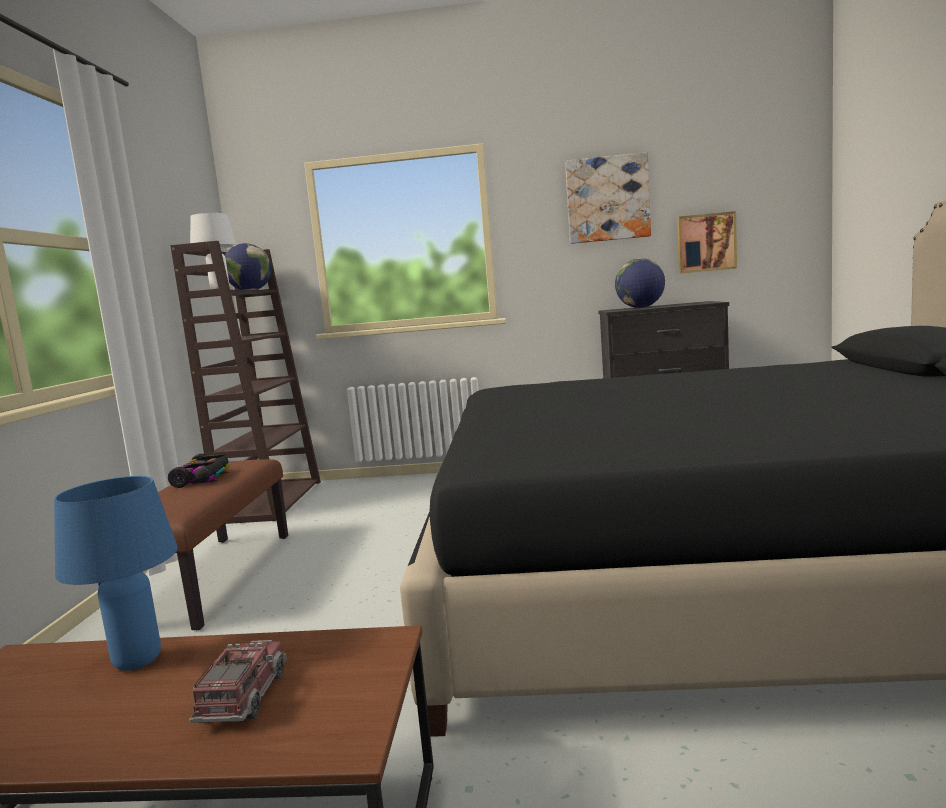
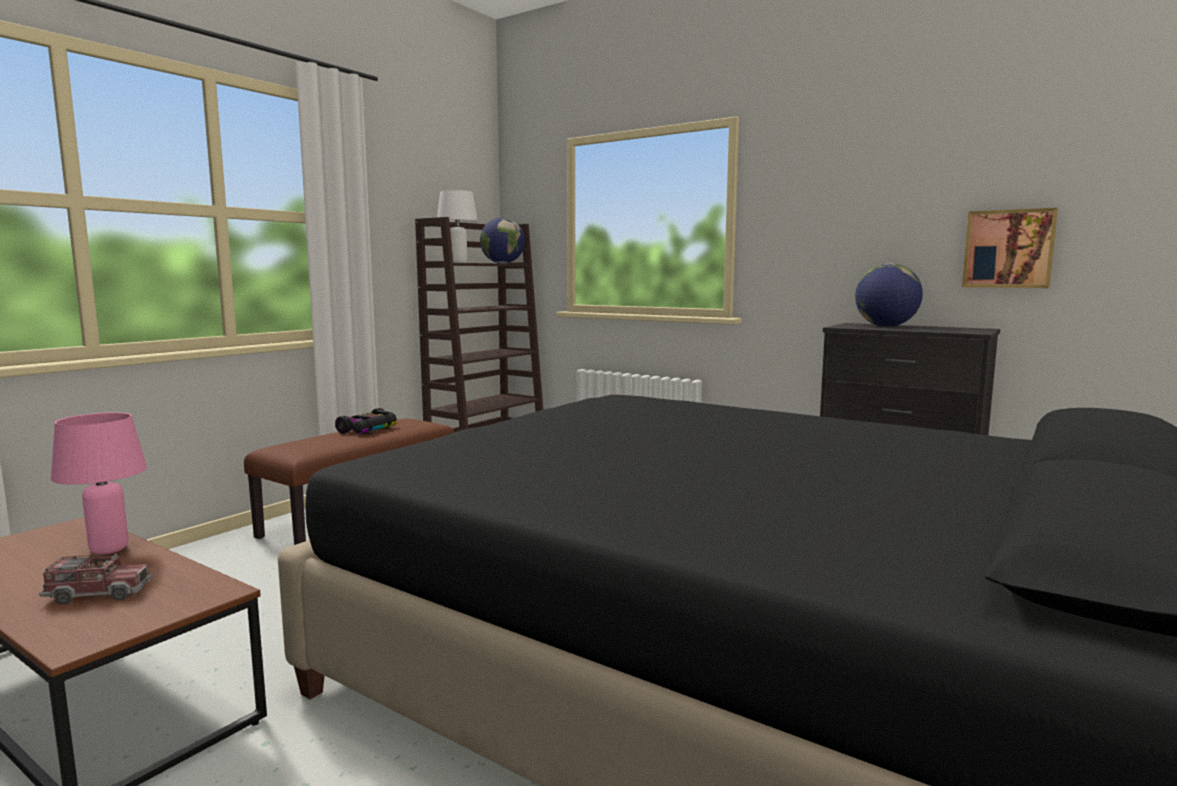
camera: 30 degrees right, 0 degrees up
blue table lamp [54,476,178,671] -> pink table lamp [51,413,147,555]
toy truck [189,640,287,723] -> toy truck turned 45 degrees clockwise [39,554,152,605]
picture [565,152,651,244] -> none

